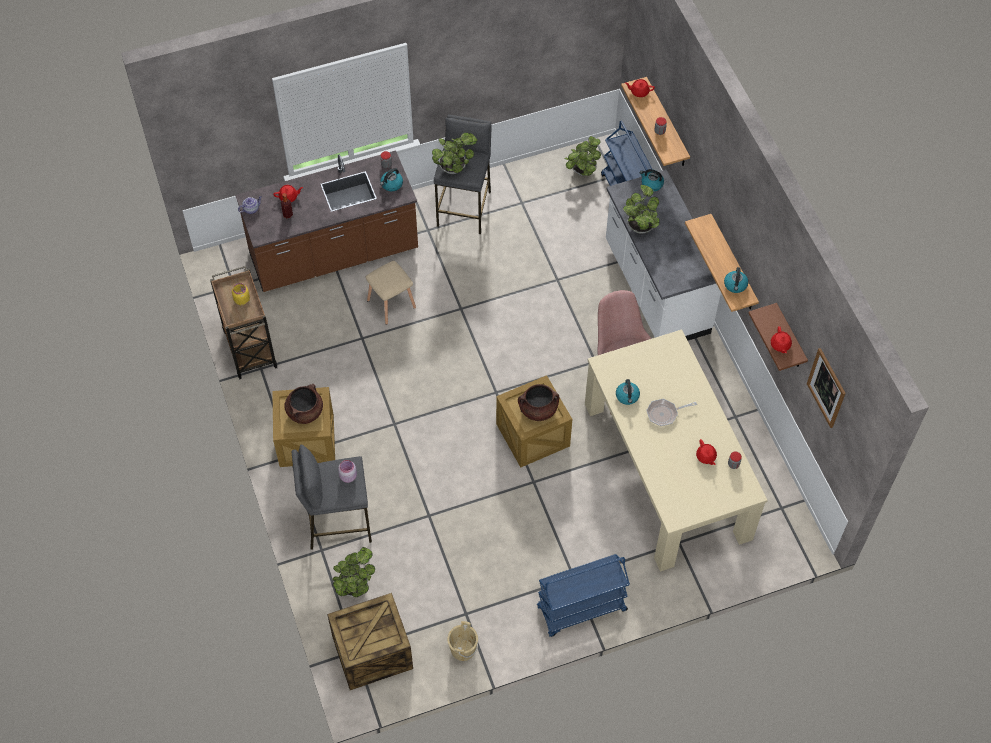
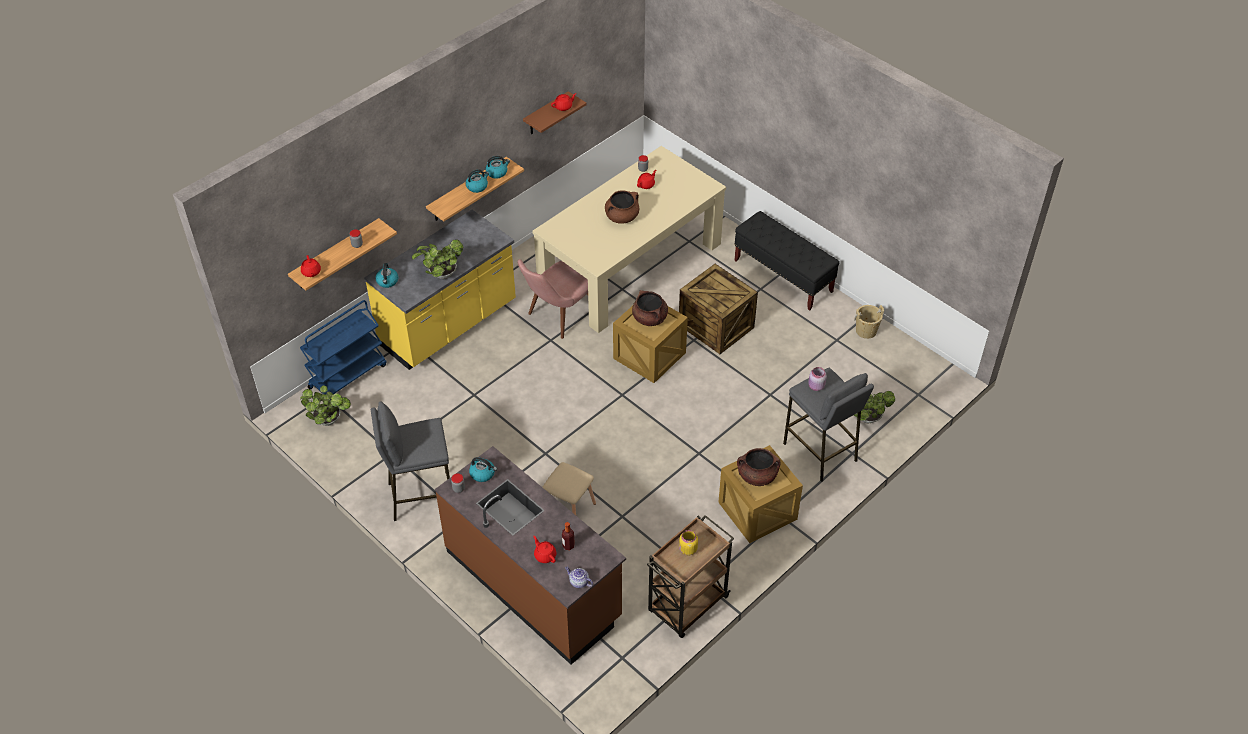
camera: 115 degrees left, 10 degrees down
crate [327,593,413,690] -> crate moved to [679,264,758,354]
potted plant [432,133,477,174] -> none
blue cart [537,554,630,637] -> black bench [734,211,840,311]
white counter [606,170,721,341] -> yellow counter [364,210,516,370]
kettle [616,379,640,405] -> kettle moved to [466,169,489,193]
frying pan [646,399,697,426] -> brown cooking pot [605,191,639,224]
picture [807,348,846,428] -> none

